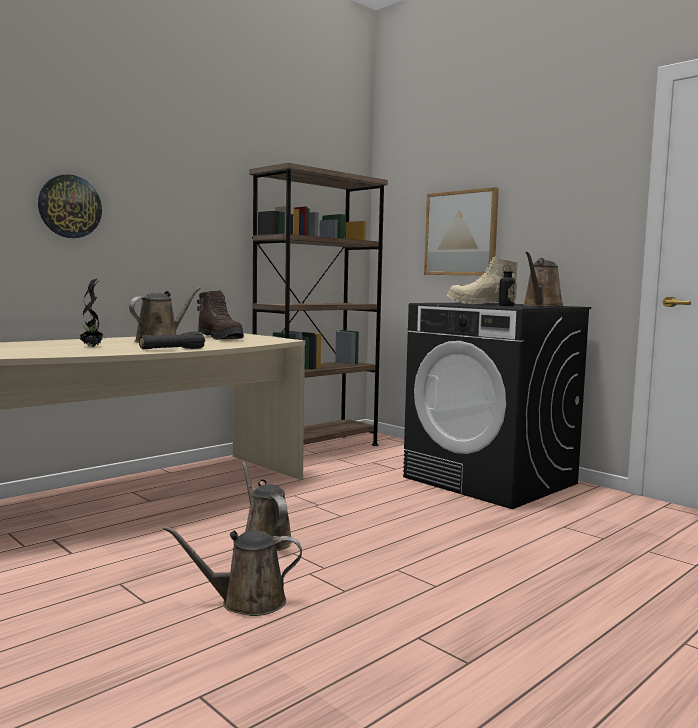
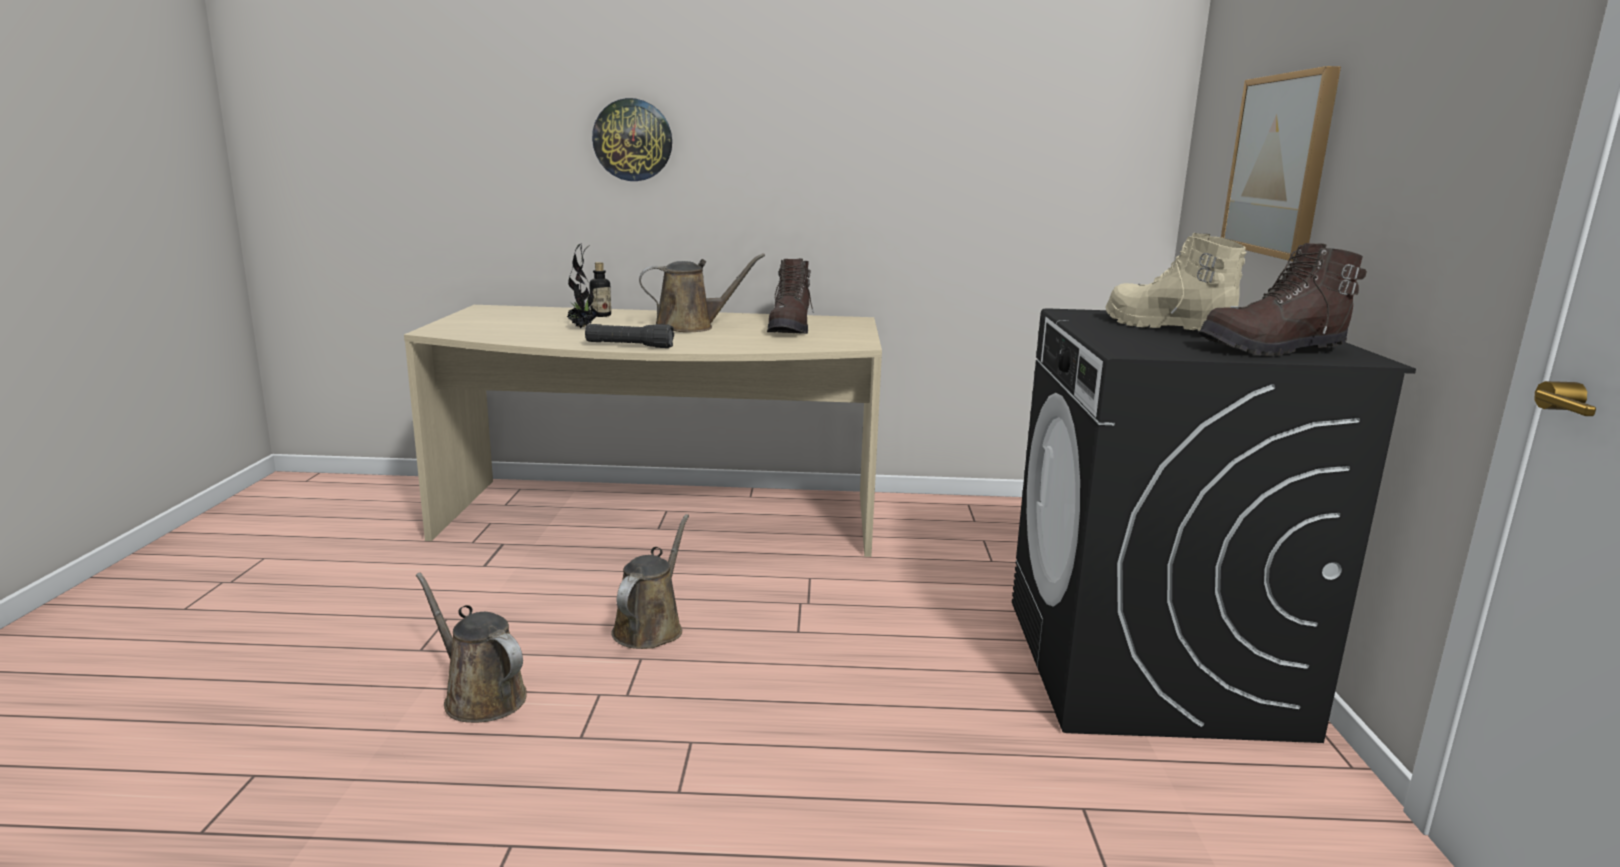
camera: 45 degrees right, 10 degrees up
brown bookcase [249,163,388,446] -> none
bottle [499,265,516,306] -> bottle moved to [589,262,611,317]
brown watering can [523,252,564,306] -> brown boot [1199,243,1367,356]

